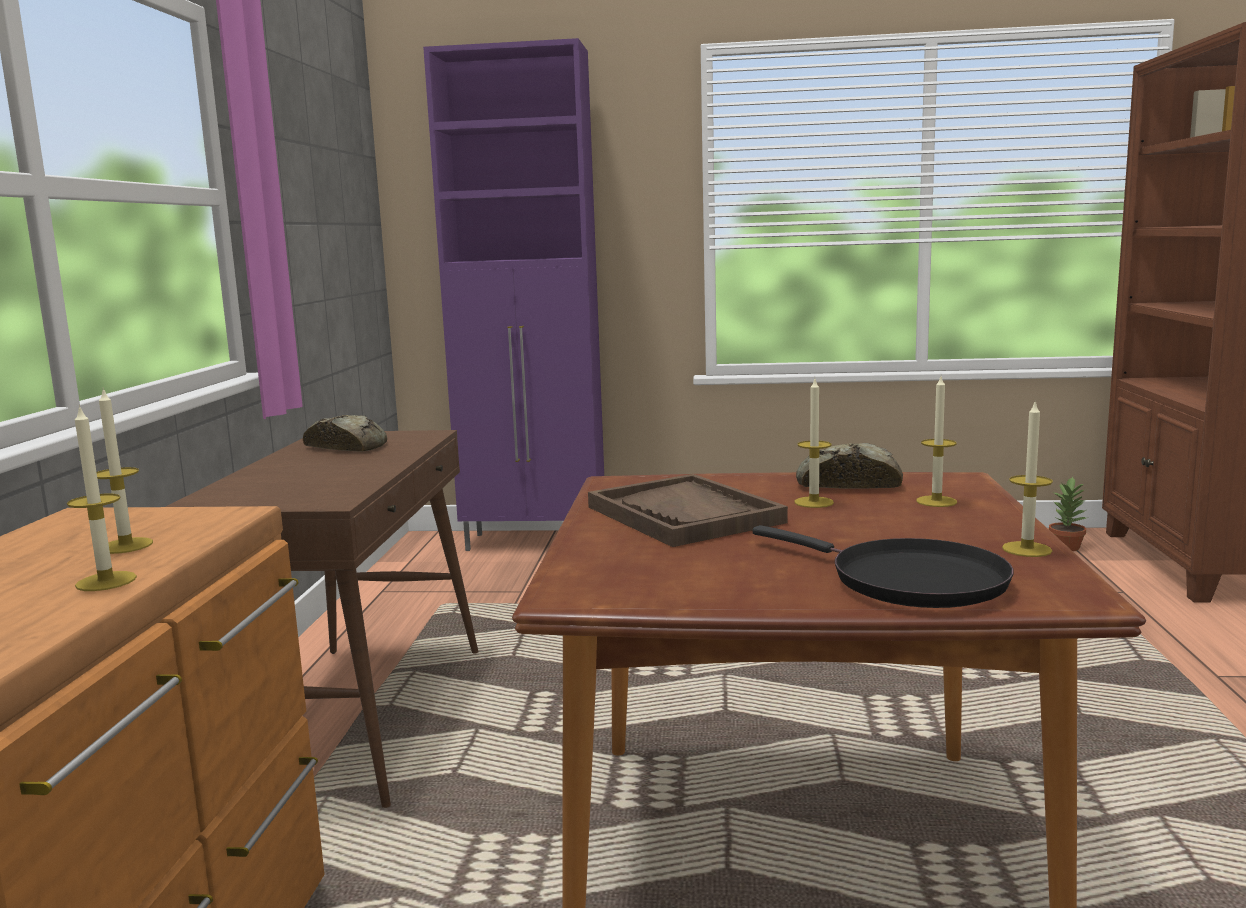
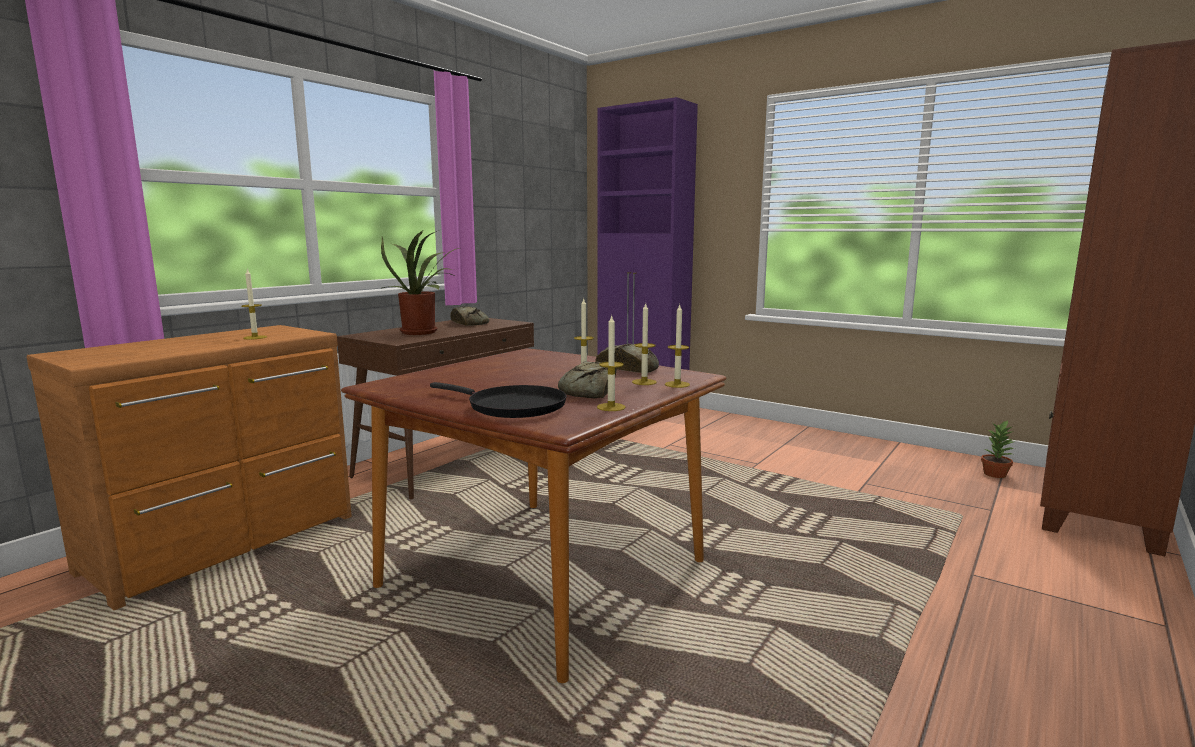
camera: 30 degrees right, 0 degrees up
candle [67,405,137,591] -> candle moved to [665,304,690,388]
brown tray [588,474,788,547] -> none
black frying pan [752,525,1014,608] -> black frying pan turned 45 degrees counterclockwise [430,382,567,418]
none -> potted plant [380,231,459,335]
none -> bread [558,361,617,398]

